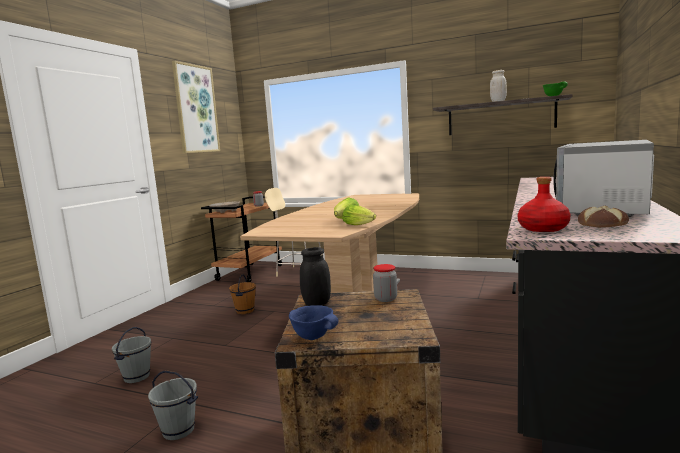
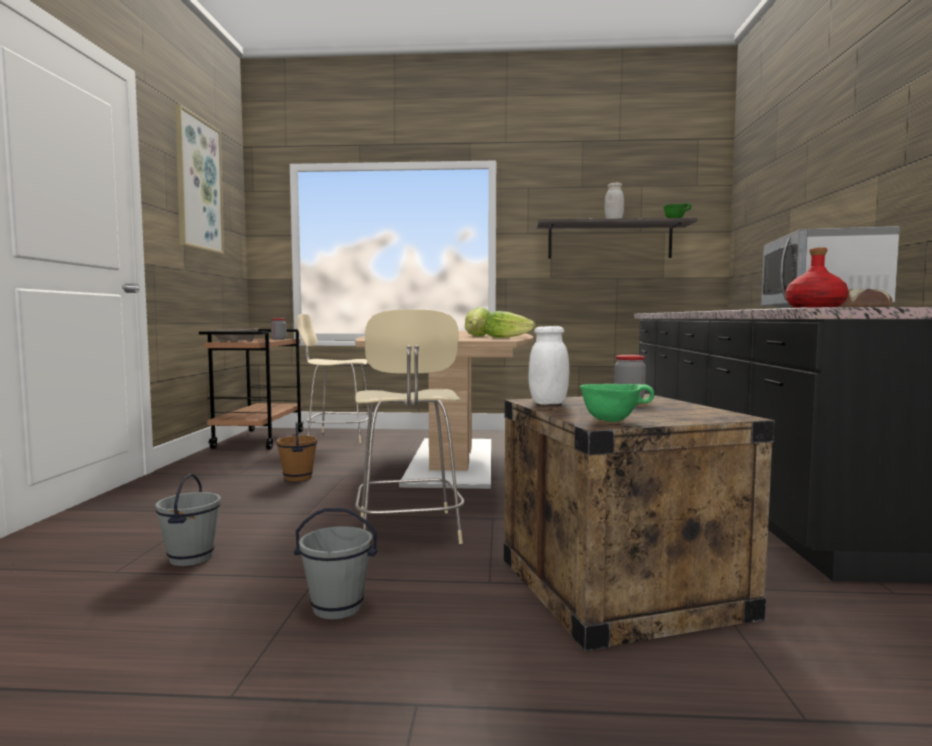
camera: 20 degrees left, 5 degrees down
blue bowl [289,305,338,340] -> green bowl [580,384,654,422]
black jar [300,247,331,306] -> white jar [529,326,569,405]
none -> beige chair [355,309,464,544]

